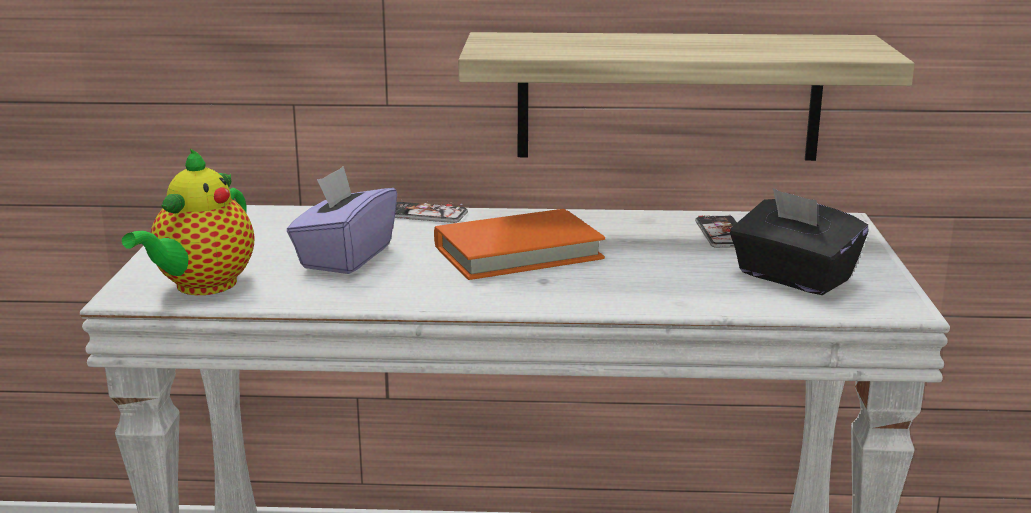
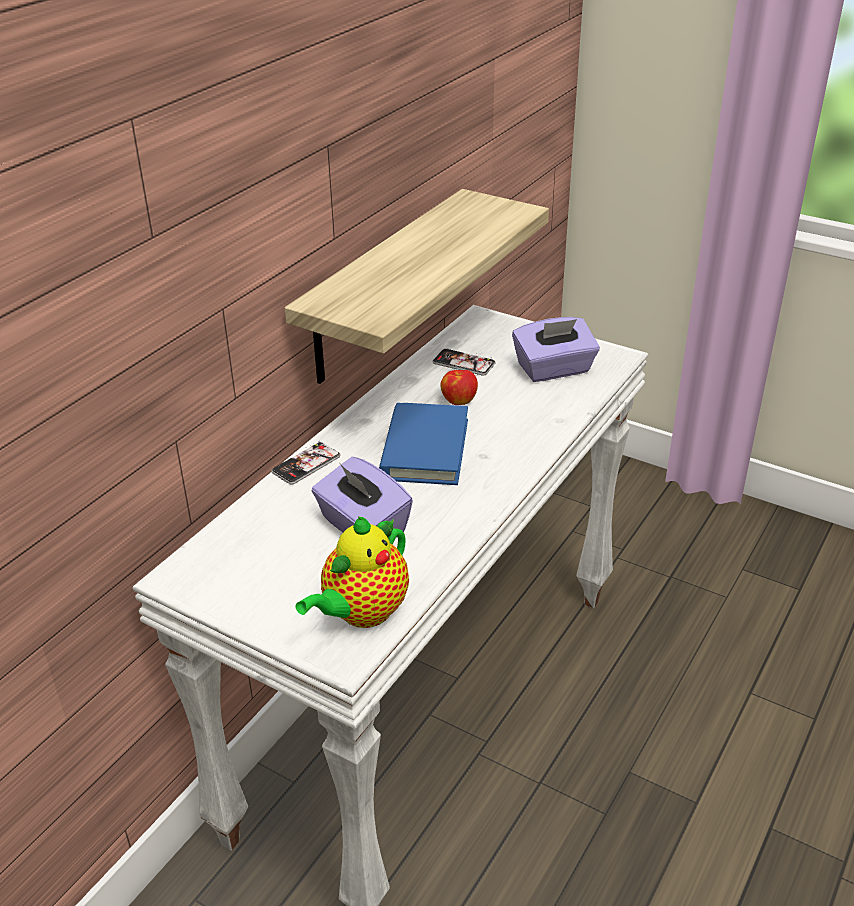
camera: 60 degrees left, 15 degrees up
teapot [122,149,254,295] -> teapot turned 75 degrees clockwise [295,516,409,628]
orange book [434,209,605,280] -> blue book [379,403,468,485]
black tissue box [730,188,868,295] -> purple tissue box [512,317,600,382]
none -> apple [440,370,478,405]

